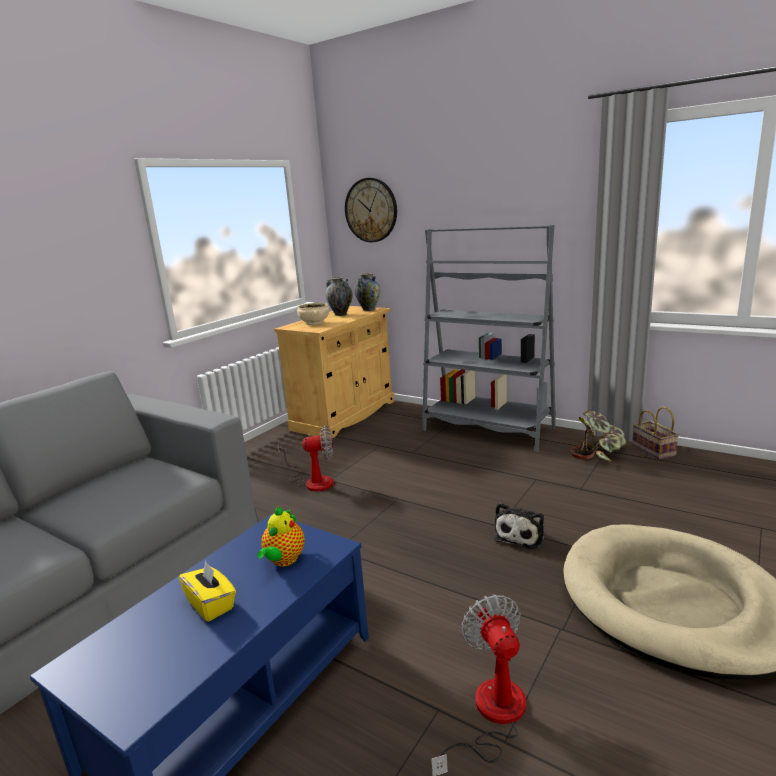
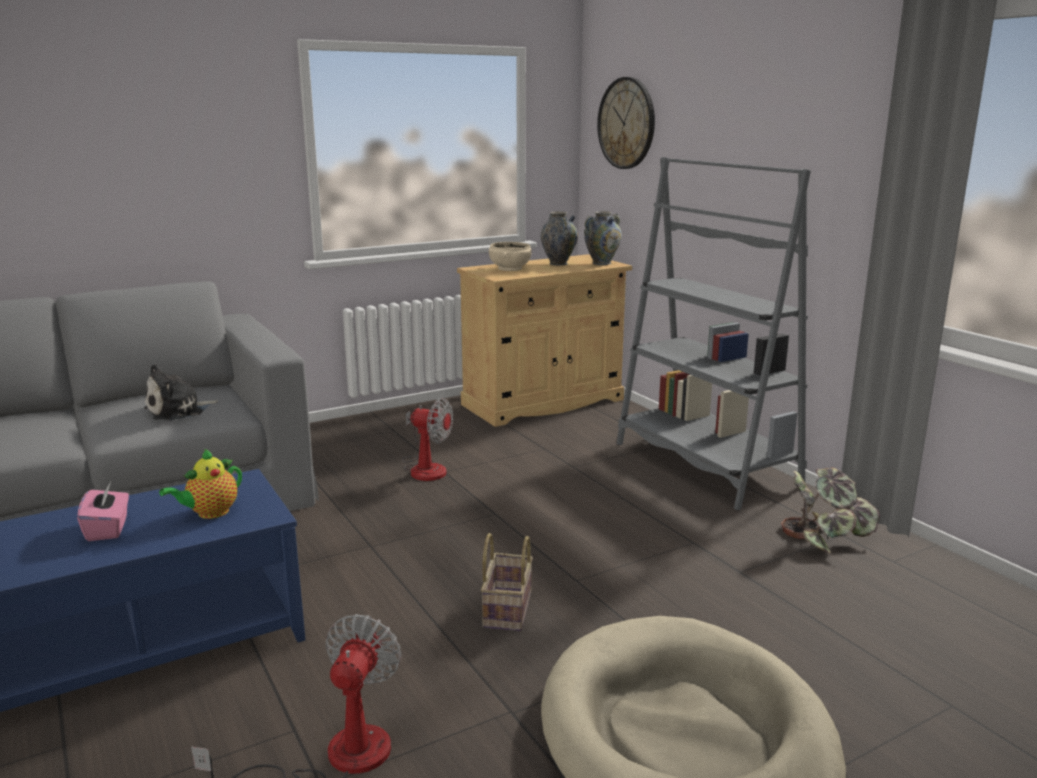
camera: 25 degrees right, 0 degrees up
yellow tissue box [179,560,236,622] -> pink tissue box [77,482,129,541]
plush toy [494,503,544,549] -> plush toy moved to [144,364,219,421]
basket [632,407,679,459] -> basket moved to [481,533,533,631]

